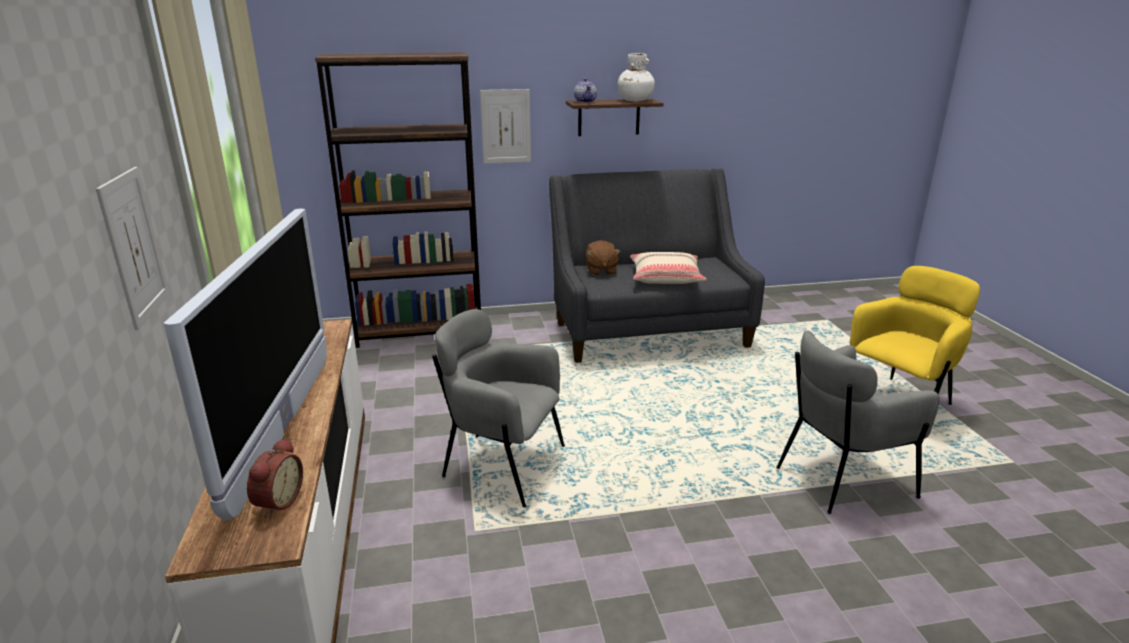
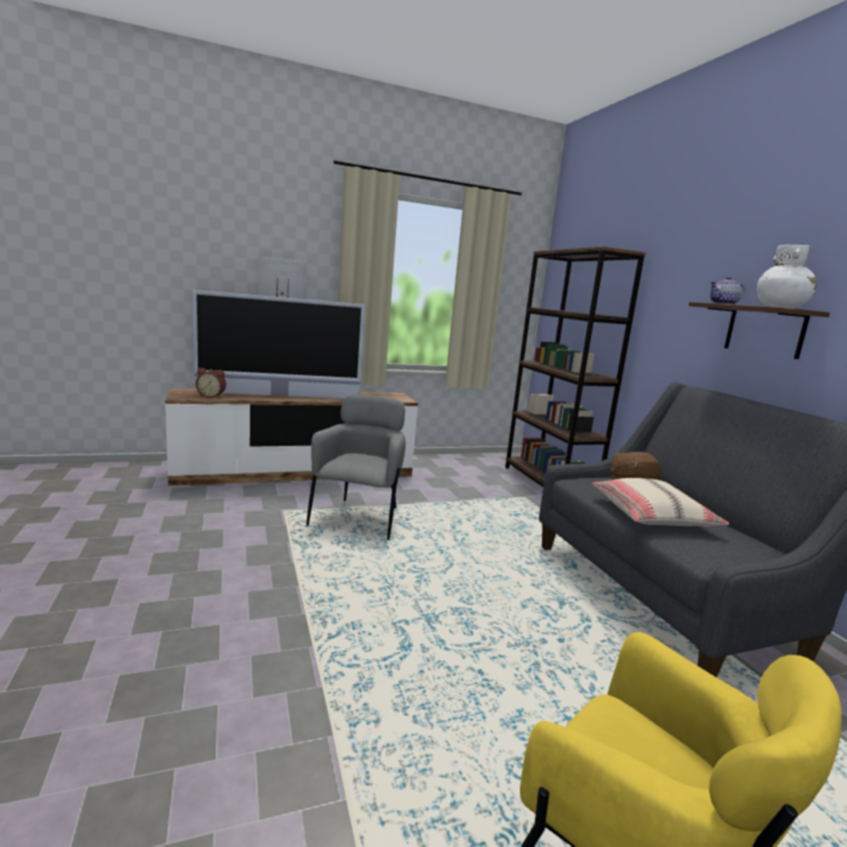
camera: 80 degrees right, 10 degrees down
picture [480,89,531,163] -> none
grey armchair [776,330,940,514] -> none

